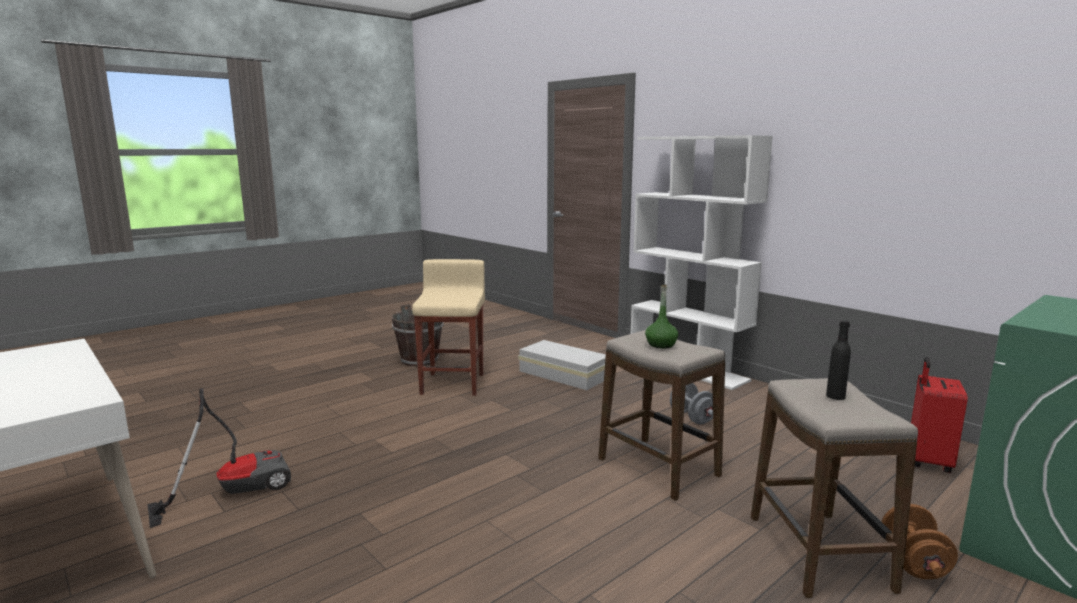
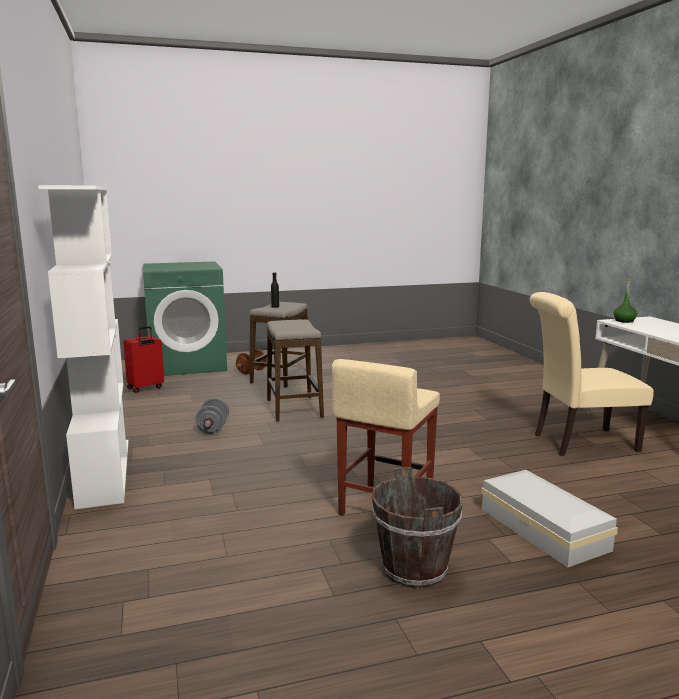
camera: 155 degrees left, 0 degrees up
vacuum cleaner [147,388,291,528] -> beige chair [530,292,654,456]
white storage box [518,340,606,390] -> white storage box moved to [481,470,618,568]
green bottle [645,285,678,349] -> green bottle moved to [613,279,637,323]

